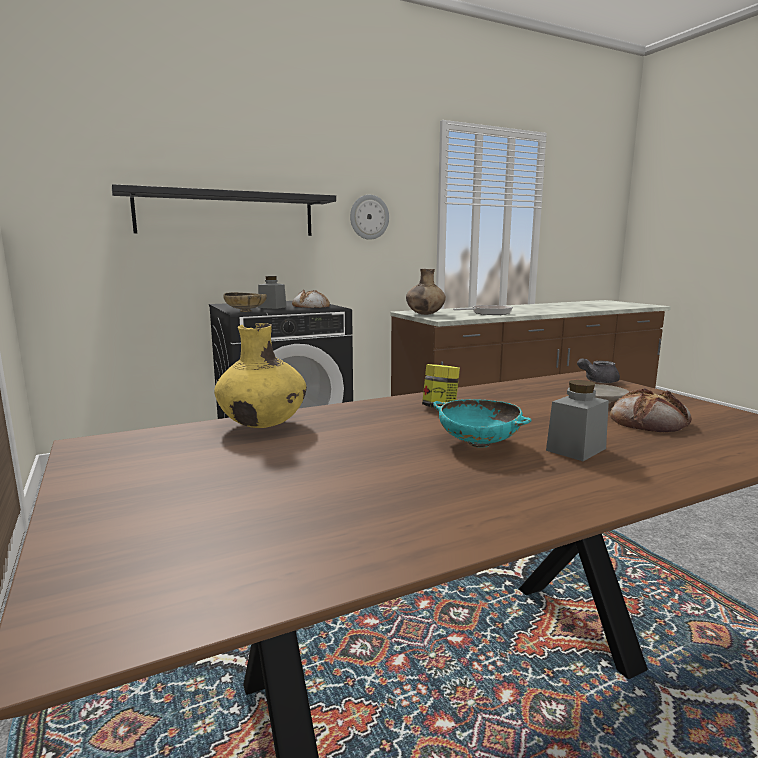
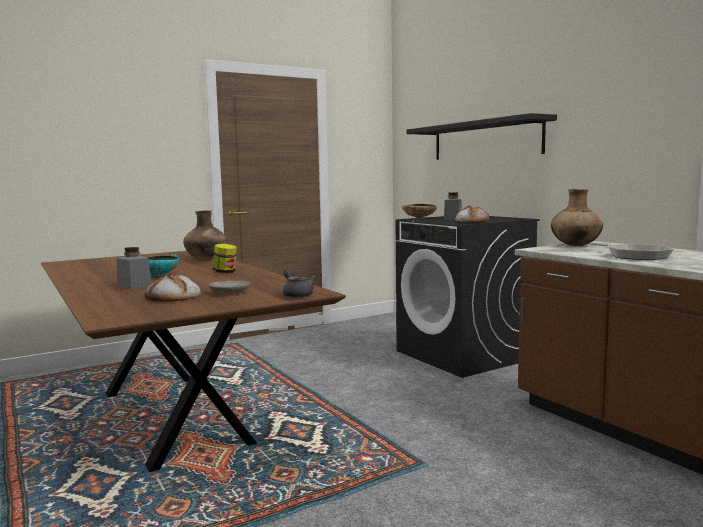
camera: 85 degrees right, 5 degrees down
yellow vase [214,323,307,428] -> brown vase [183,210,227,260]
wall clock [350,195,389,240] -> none

